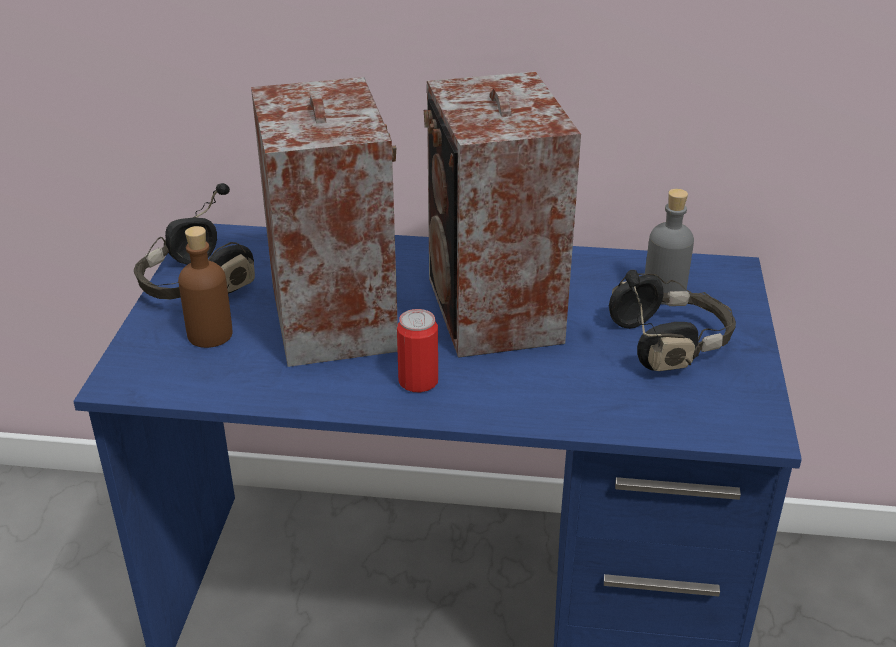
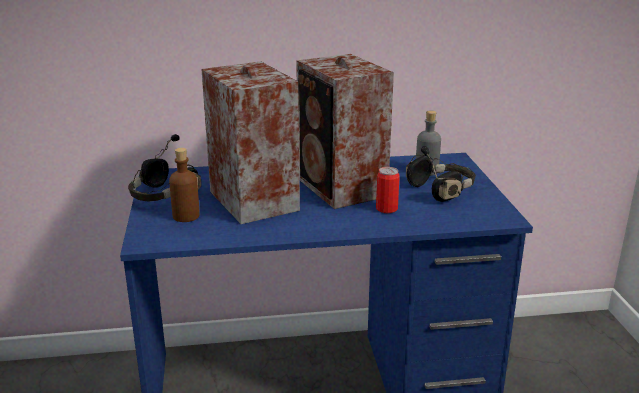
camera: 15 degrees left, 10 degrees down
can [397,309,438,392] -> can moved to [376,167,400,213]

